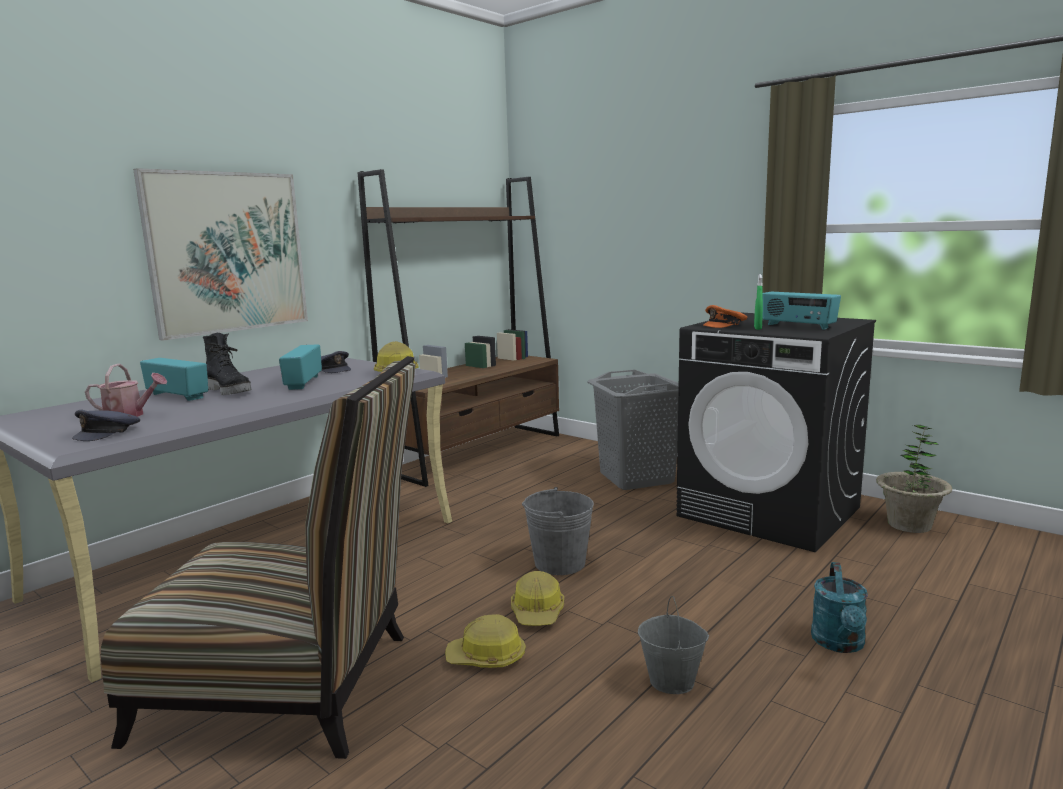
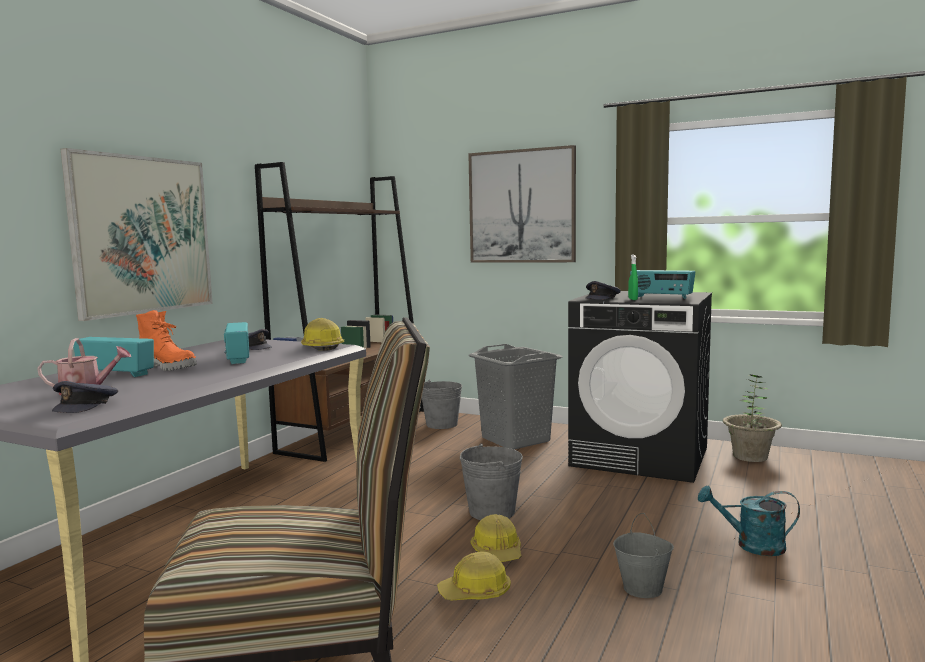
camera: 15 degrees left, 5 degrees down
black boot [203,333,252,395] -> orange boot [136,310,197,371]
orange cap [703,305,747,328] -> grey cap [586,281,621,300]
turquoise watering can [811,562,868,653] -> turquoise watering can turned 105 degrees clockwise [698,485,800,556]
none -> grey bucket [422,380,462,429]
none -> picture [468,145,576,263]

